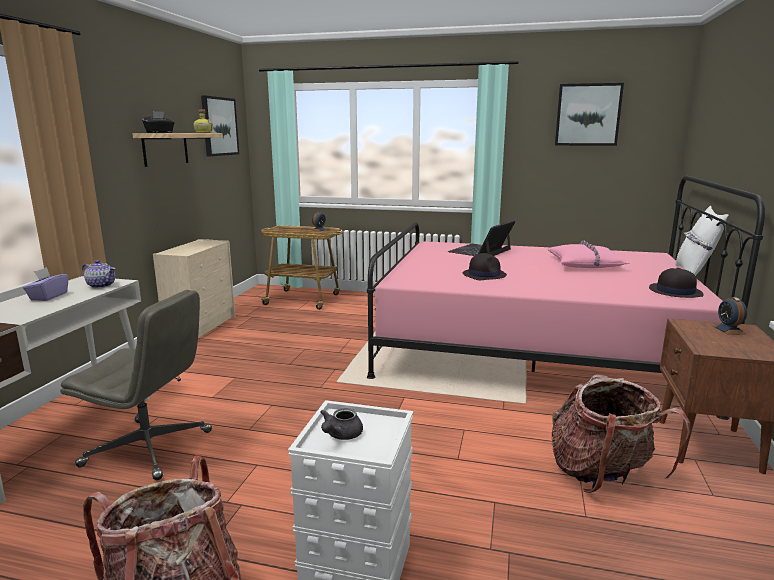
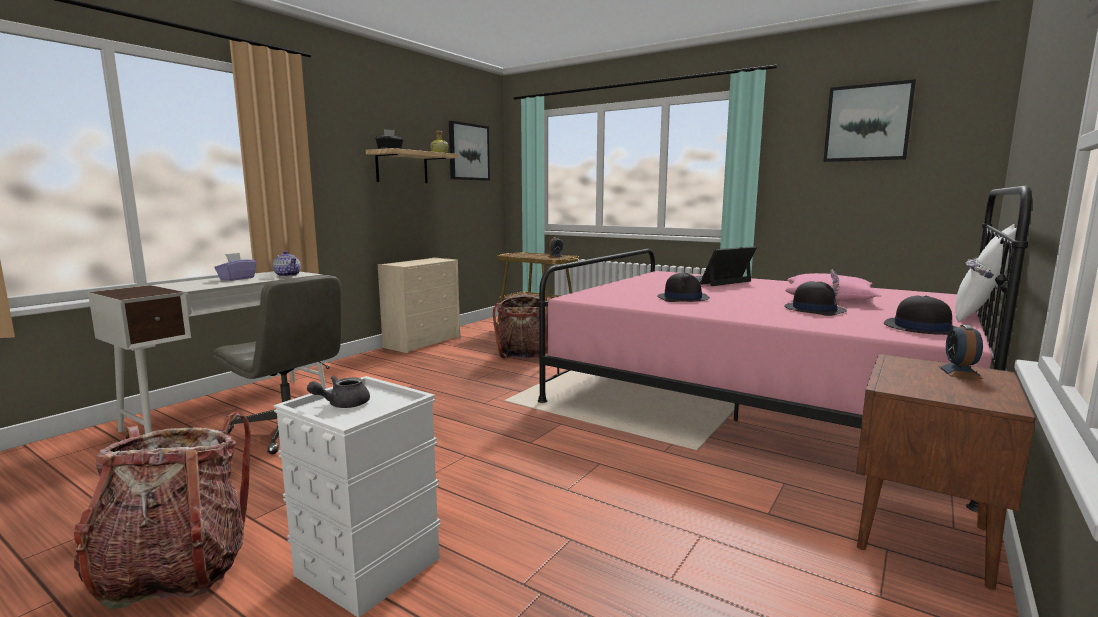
camera: 20 degrees right, 5 degrees down
backpack [551,374,690,493] -> backpack moved to [493,294,548,359]
none -> black hat [784,281,847,316]

